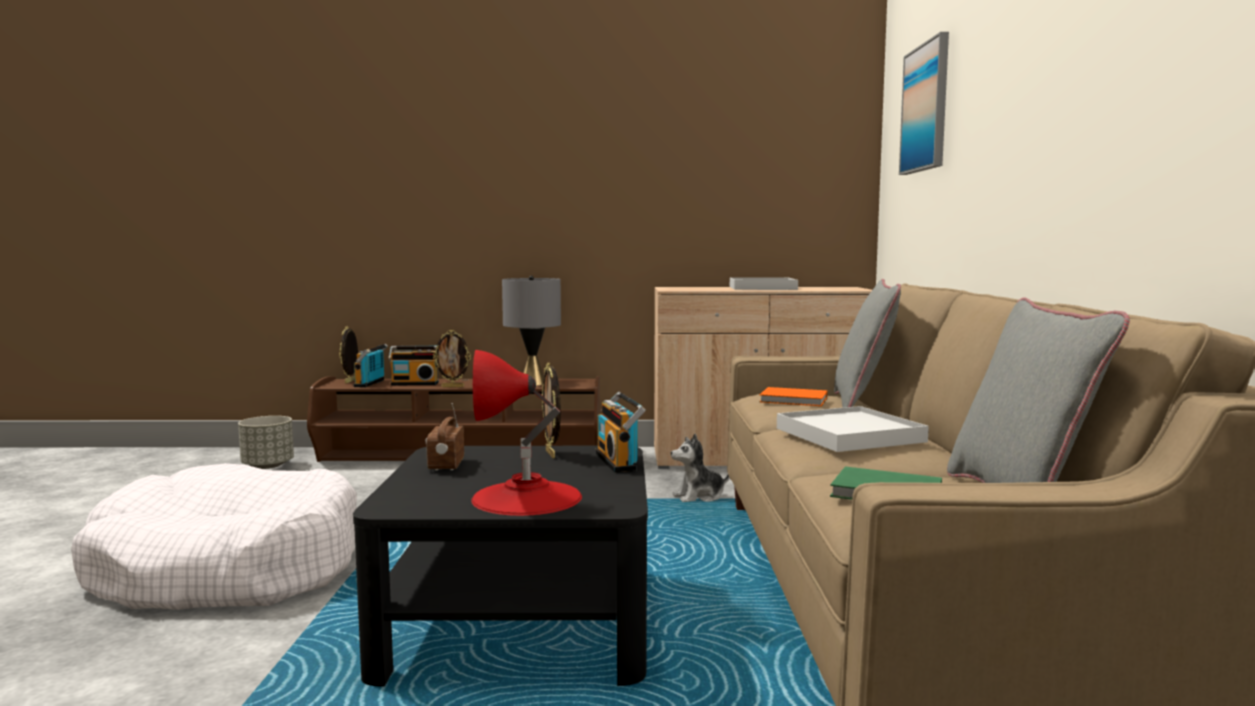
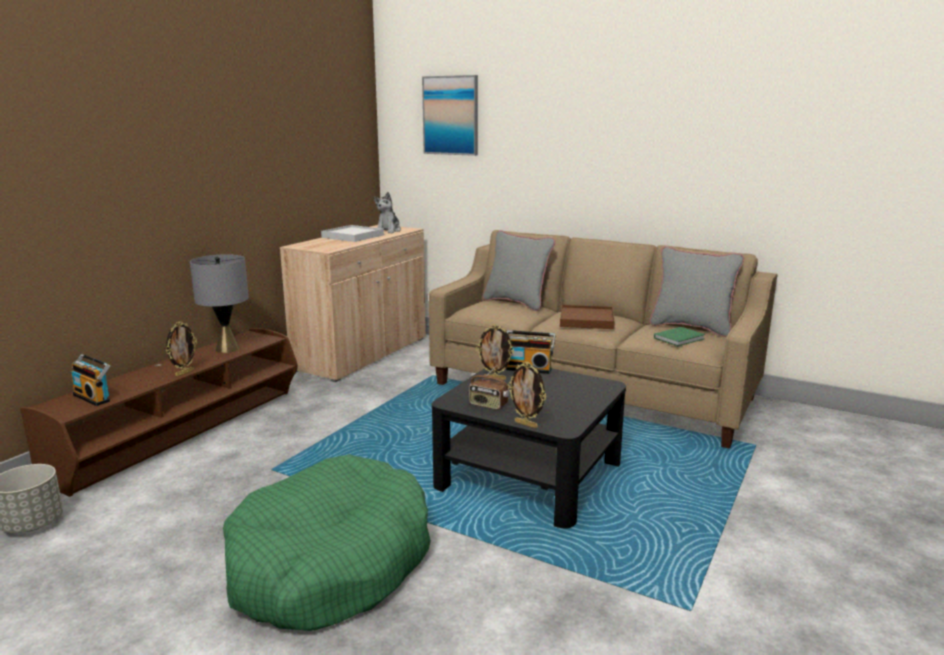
camera: 60 degrees left, 10 degrees up
white dog bed [71,463,357,610] -> green dog bed [223,454,431,631]
picture frame [339,326,358,383] -> picture frame moved to [508,361,546,428]
radio [388,346,438,385] -> none
red table lamp [471,350,582,516] -> none
plush toy [671,434,730,502] -> plush toy moved to [374,192,401,233]
orange book [760,387,827,406] -> none
white tray [777,406,929,452] -> brown tray [560,305,615,329]

